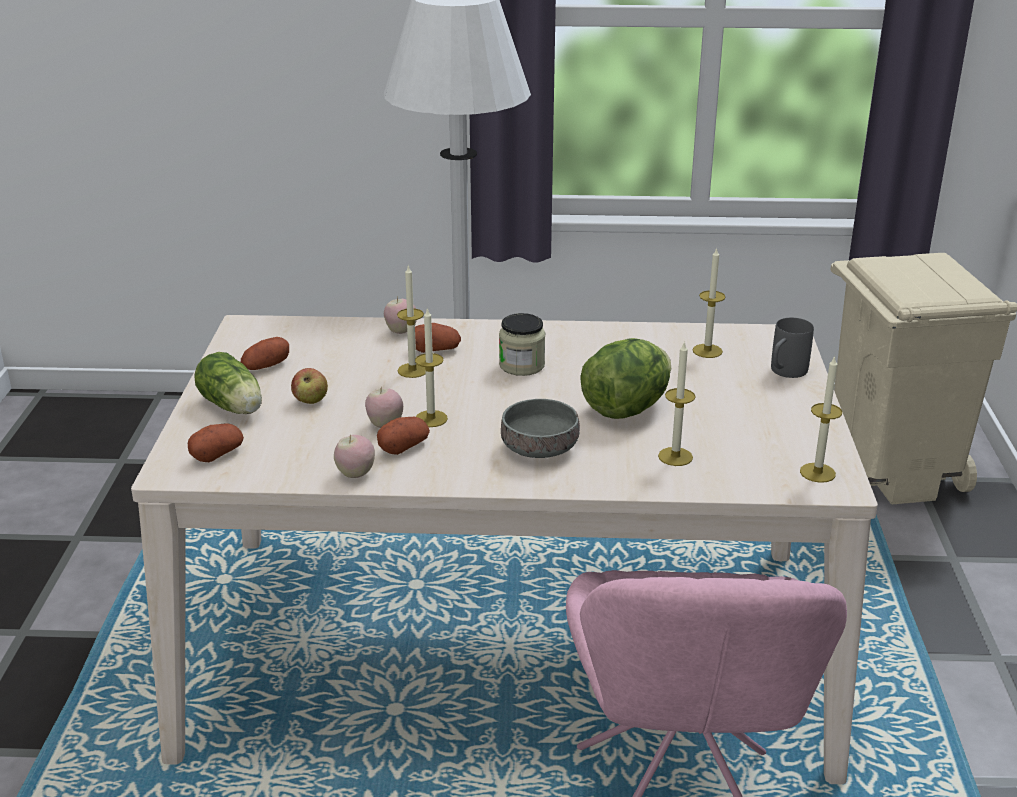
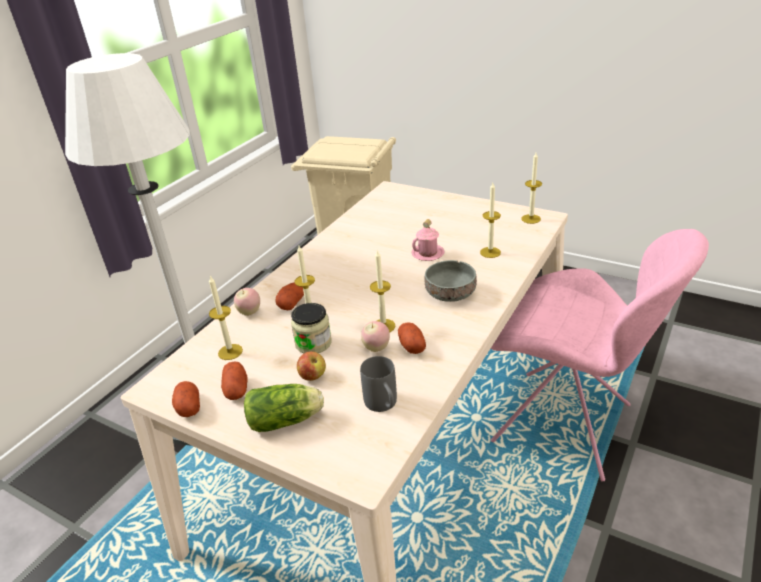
camera: 60 degrees left, 5 degrees up
potato [188,423,244,462] -> potato moved to [172,381,200,417]
apple [334,434,375,478] -> none
jar [499,313,545,376] -> jar moved to [291,303,332,353]
lettuce [580,338,671,419] -> pink mug [412,219,444,261]
candle [693,248,726,358] -> candle moved to [209,276,243,360]
grey mug [771,318,814,378] -> grey mug moved to [360,356,397,412]

